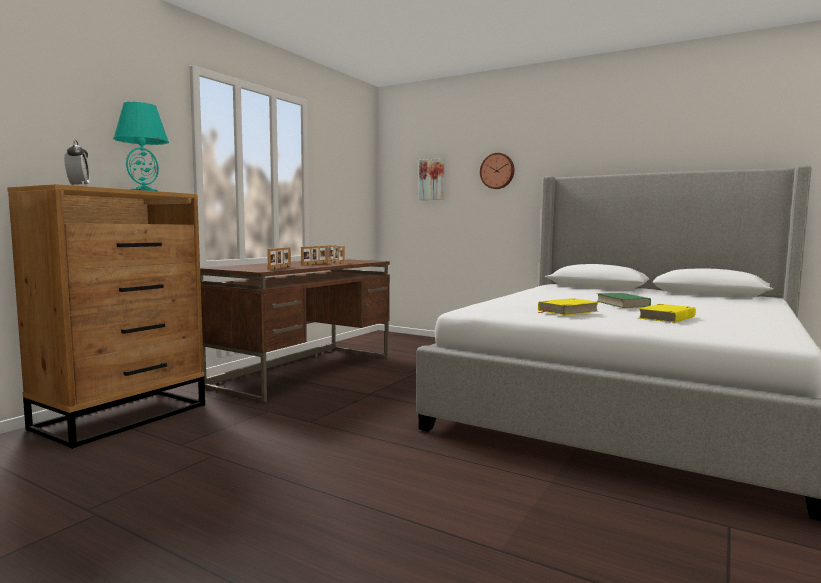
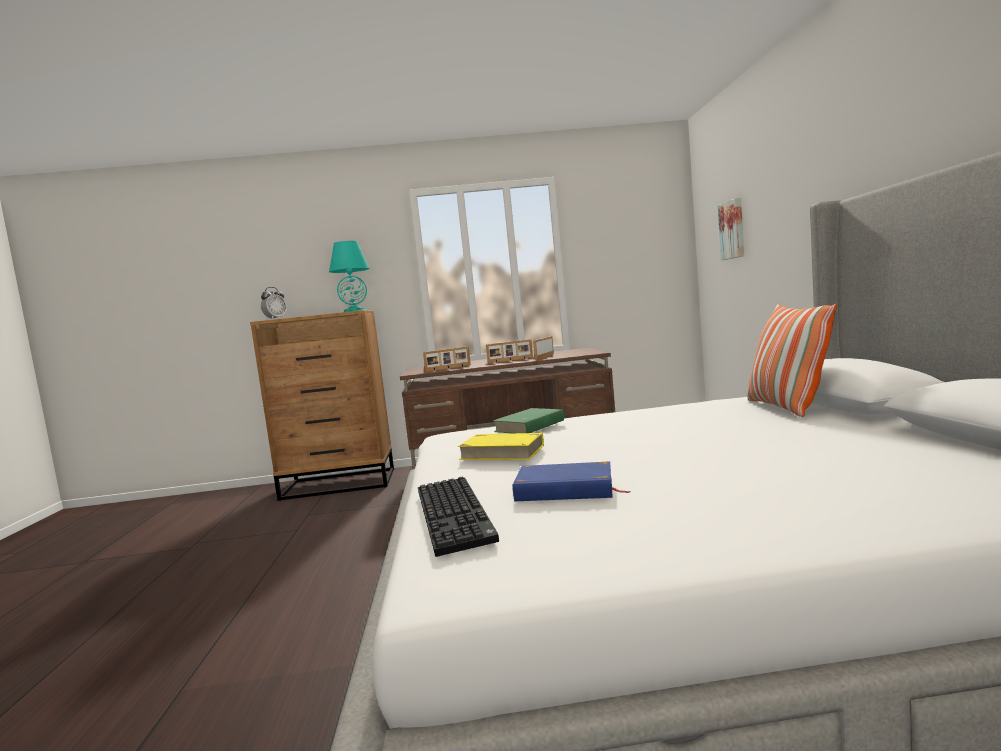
camera: 55 degrees right, 0 degrees up
wall clock [480,153,515,189] -> none
green book [596,293,651,308] -> green book moved to [493,408,564,433]
yellow book [638,304,696,323] -> blue book [513,461,631,501]
none -> keyboard [418,476,499,557]
none -> pillow [747,303,837,417]

